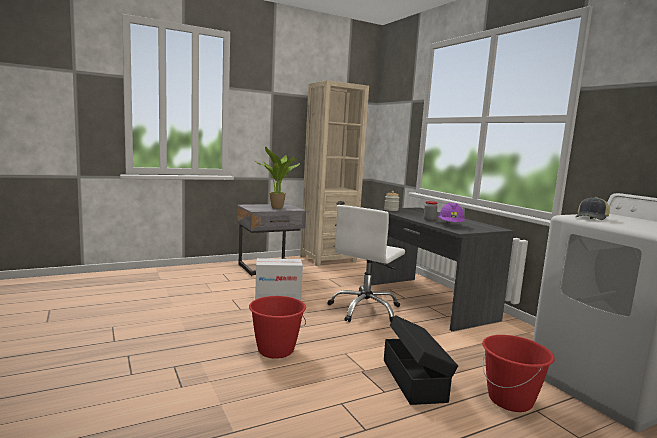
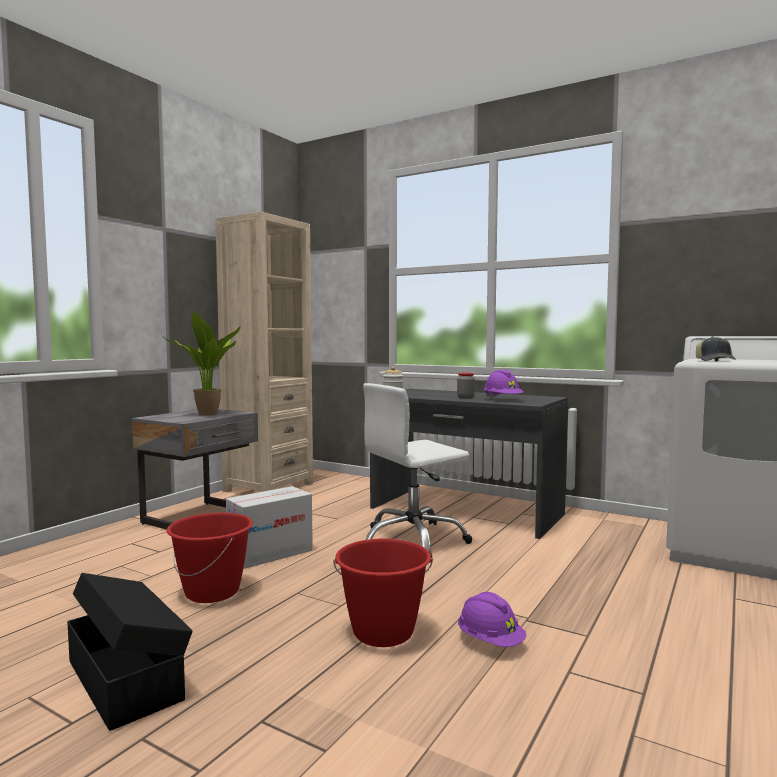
camera: 30 degrees left, 5 degrees down
white office chair [327,205,405,322] -> white office chair turned 60 degrees clockwise [363,383,472,560]
black storage box [384,315,458,405] -> black storage box moved to [67,573,192,731]
red bucket [482,335,555,412] -> red bucket moved to [166,512,253,603]
none -> purple hard hat [458,592,526,647]

